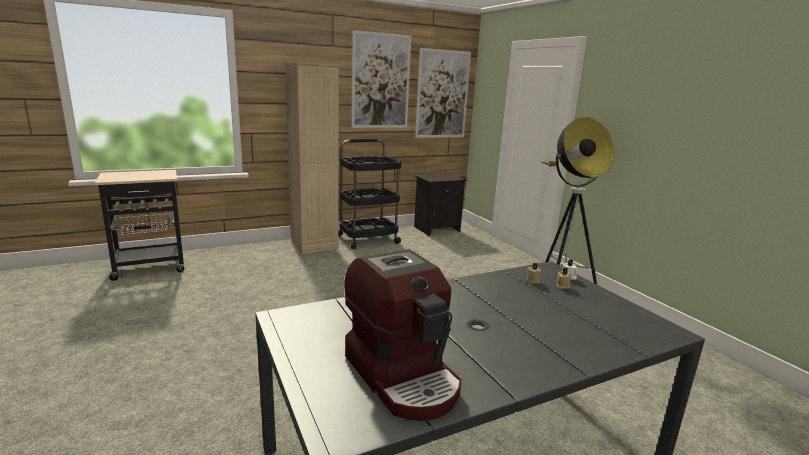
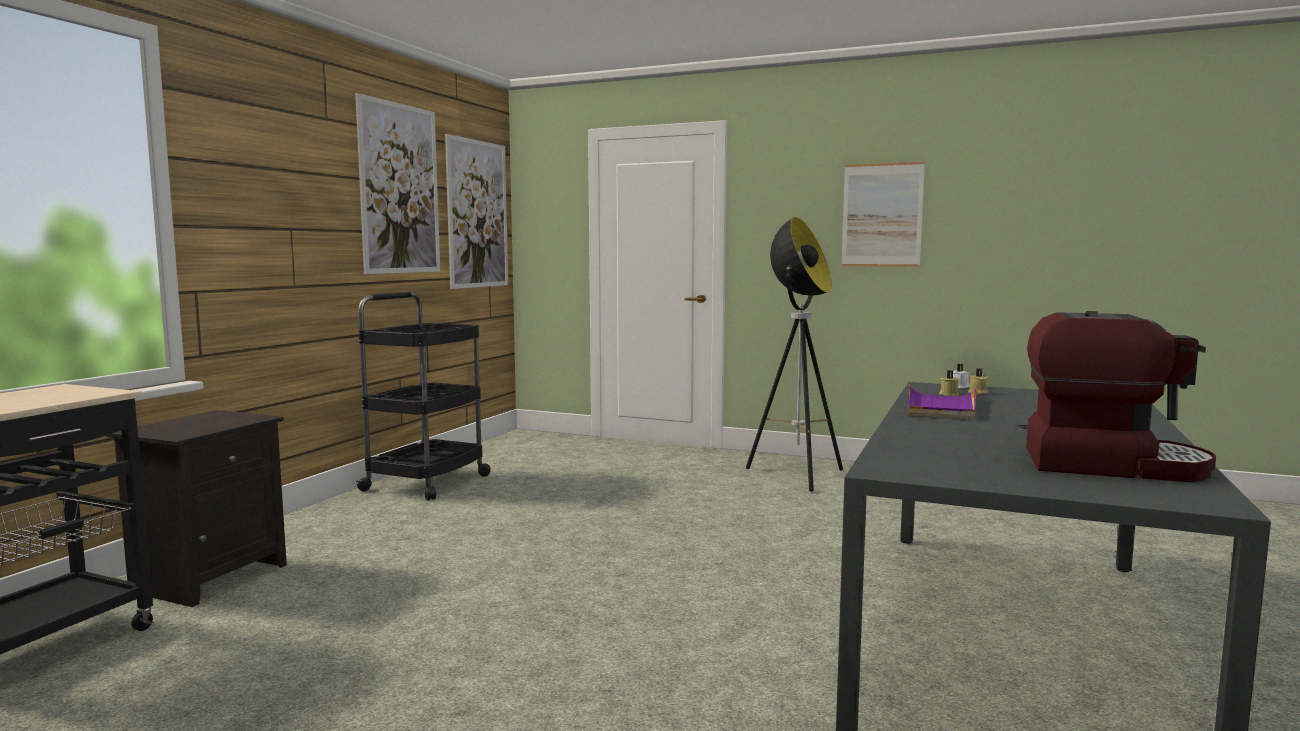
camera: 40 degrees left, 10 degrees down
beige cabinet [283,62,342,254] -> none
black nightstand [414,173,467,236] -> black nightstand moved to [106,410,287,607]
none -> picture [841,162,925,267]
none -> purple tray [909,384,977,420]

